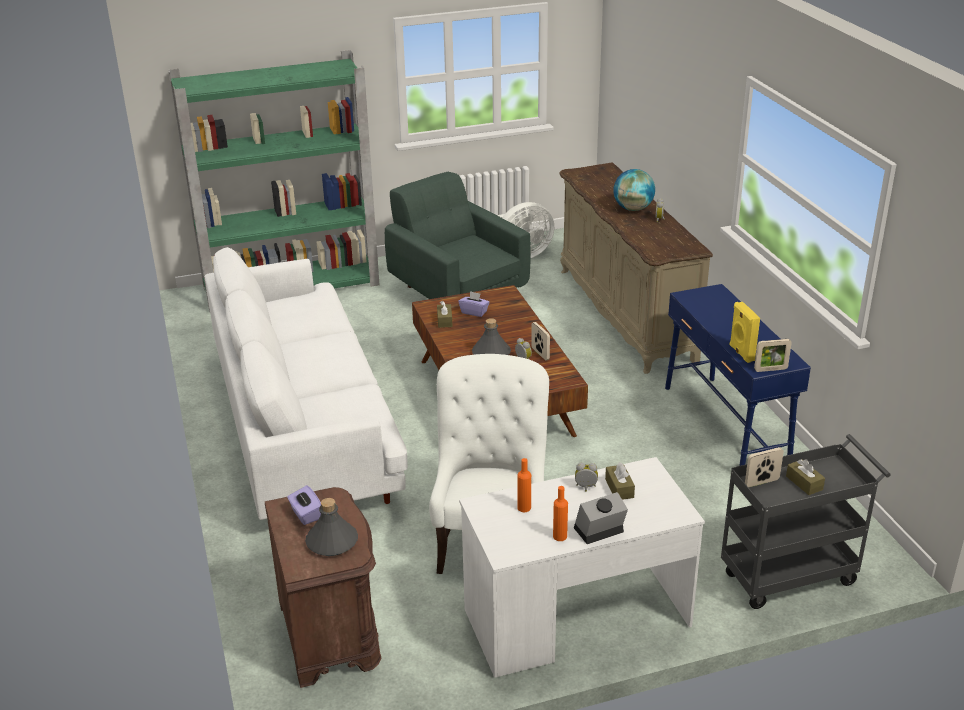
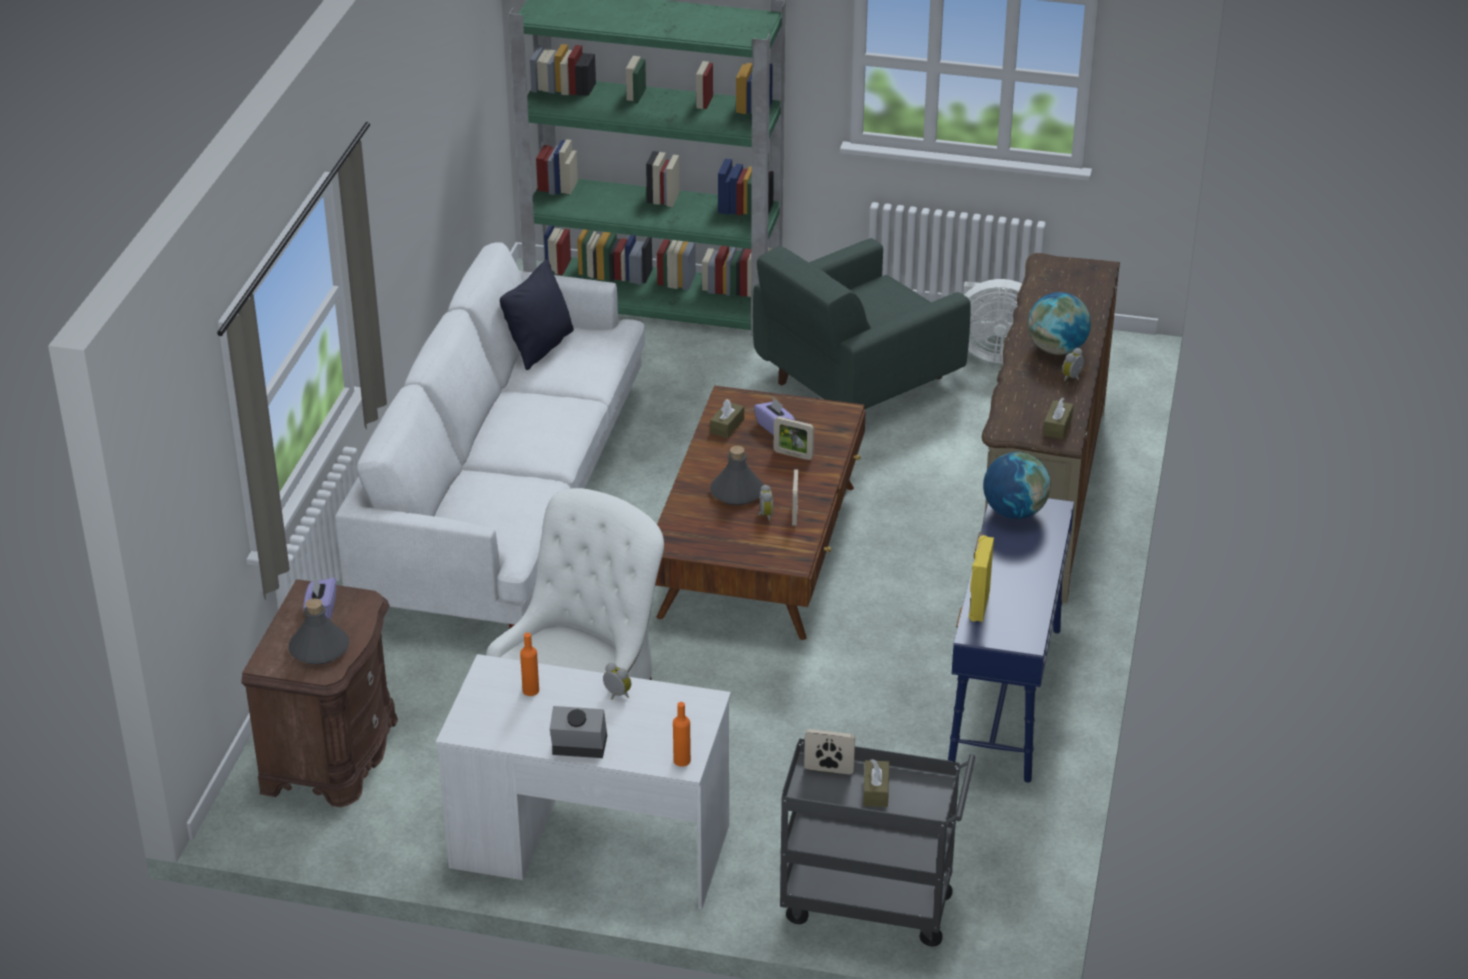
camera: 30 degrees right, 5 degrees up
green armchair [385,172,531,299] -> green armchair turned 120 degrees counterclockwise [753,238,971,409]
orange bottle [553,486,568,541] -> orange bottle moved to [673,702,691,767]
brown tissue box [605,462,635,500] -> brown tissue box moved to [1043,397,1073,439]
picture frame [754,339,792,372] -> picture frame moved to [774,416,814,460]
none -> black pillow [500,260,574,370]
none -> globe [983,452,1051,519]

